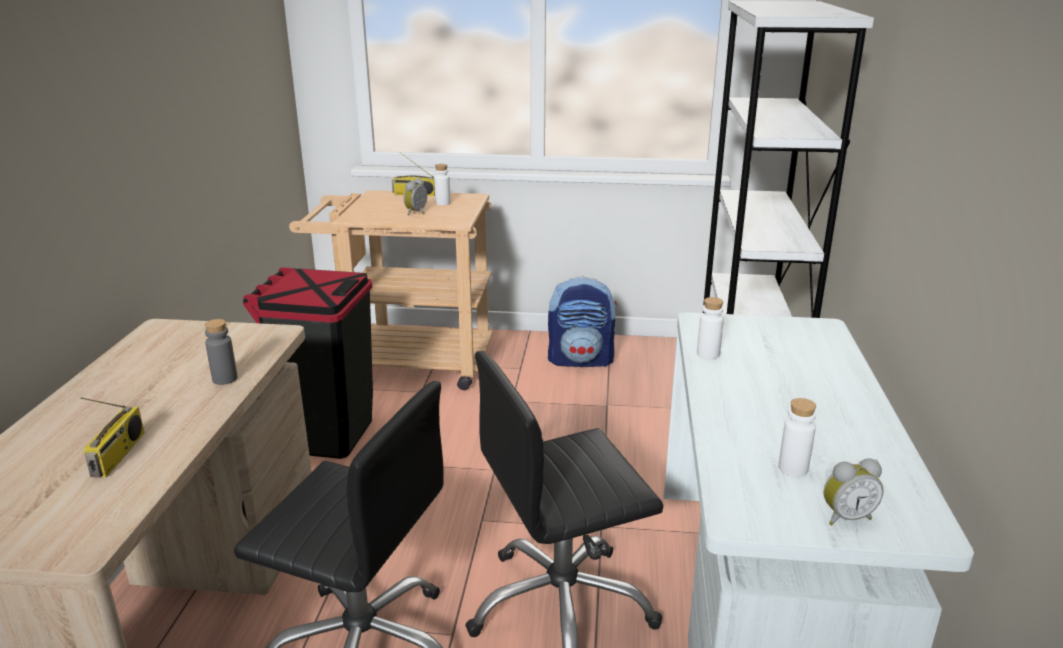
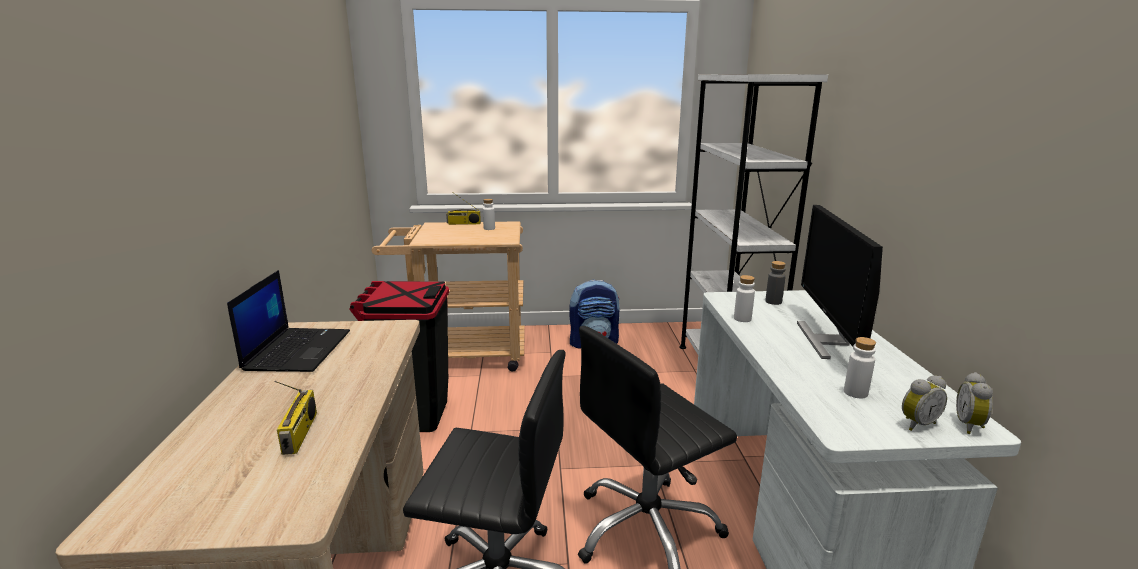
camera: 10 degrees left, 5 degrees down
grey bottle [205,319,237,385] -> grey bottle moved to [765,261,786,305]
alarm clock [404,178,427,215] -> alarm clock moved to [956,372,993,434]
none -> laptop [227,270,350,372]
none -> monitor [797,205,883,359]

